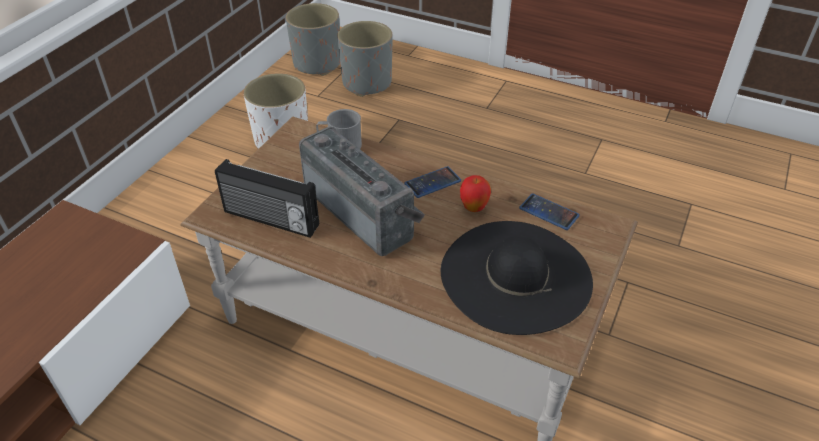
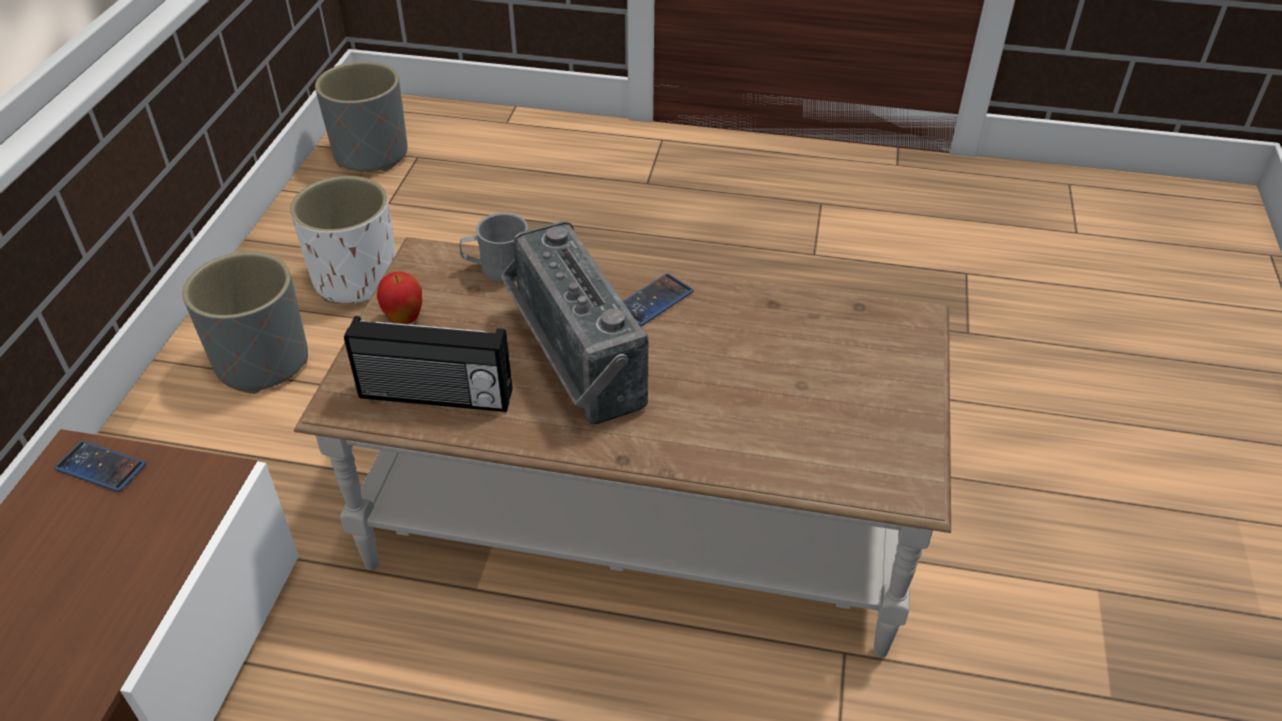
camera: 15 degrees left, 0 degrees up
radio [299,127,425,256] -> radio turned 150 degrees counterclockwise [500,221,648,424]
grey planter [337,21,393,97] -> grey planter moved to [182,252,308,394]
black hat [440,221,593,335] -> none
apple [460,175,491,212] -> apple moved to [377,271,422,324]
phone [519,193,580,230] -> phone moved to [54,441,146,492]

